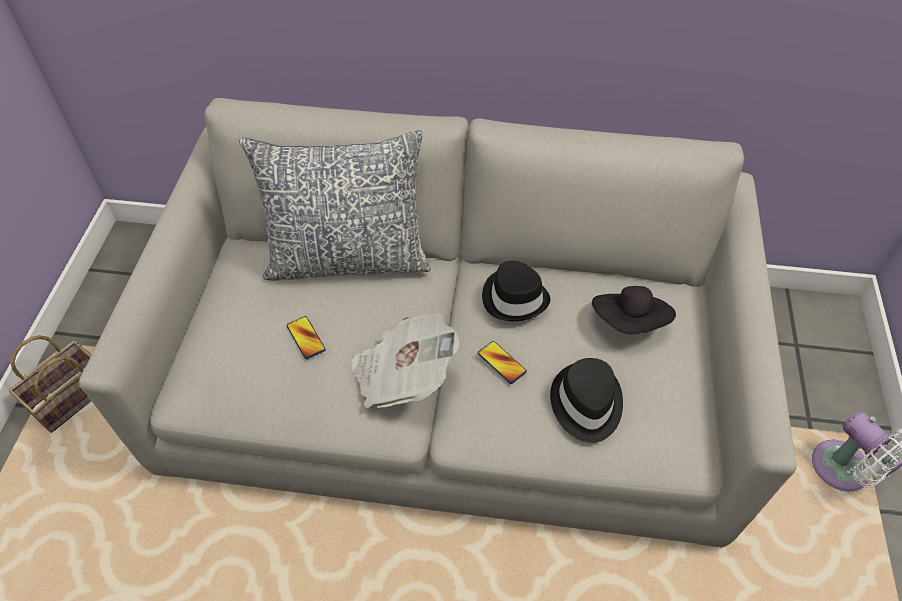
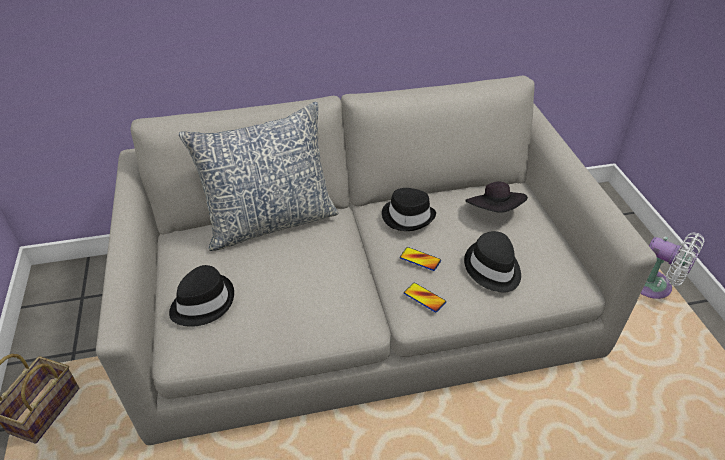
camera: 20 degrees left, 10 degrees down
phone [287,316,326,359] -> phone moved to [404,283,446,312]
newspaper [351,313,460,408] -> none
none -> black hat [169,265,234,327]

